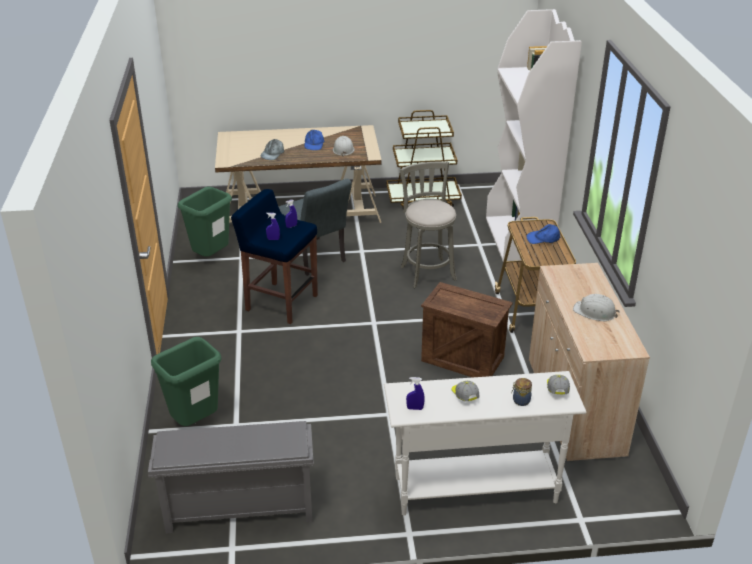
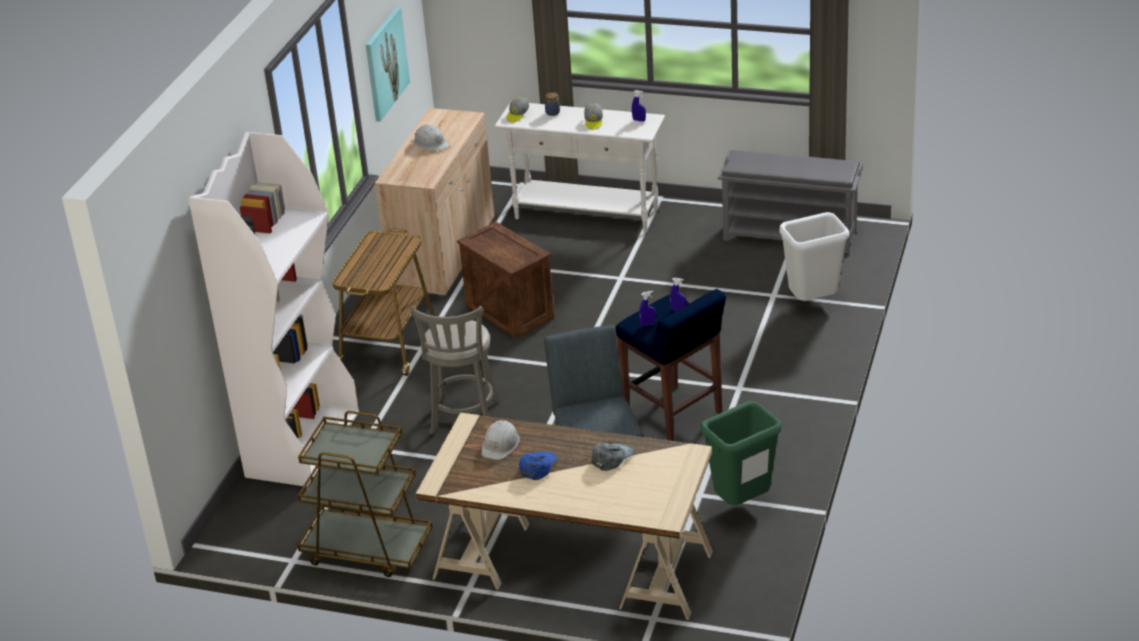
camera: 155 degrees left, 0 degrees up
green trash can [151,337,222,426] -> white trash can [779,212,849,301]
blue cap [526,224,560,244] -> none
none -> picture [366,7,410,122]

